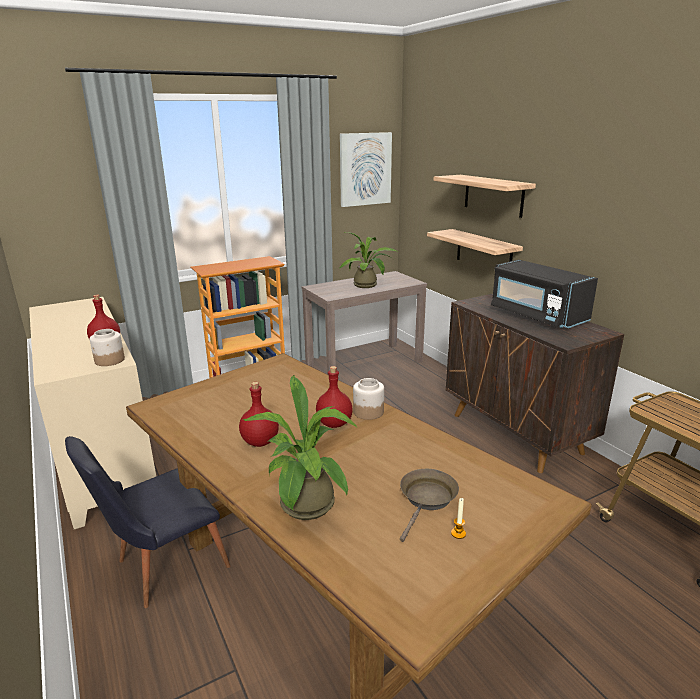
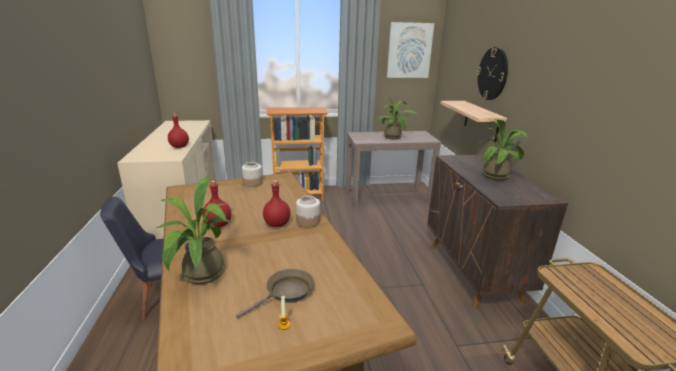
camera: 20 degrees right, 0 degrees up
jar [90,329,125,366] -> jar moved to [242,162,263,187]
shelf [433,175,536,218] -> wall clock [477,47,508,100]
black microwave [491,260,598,328] -> potted plant [479,120,529,180]

